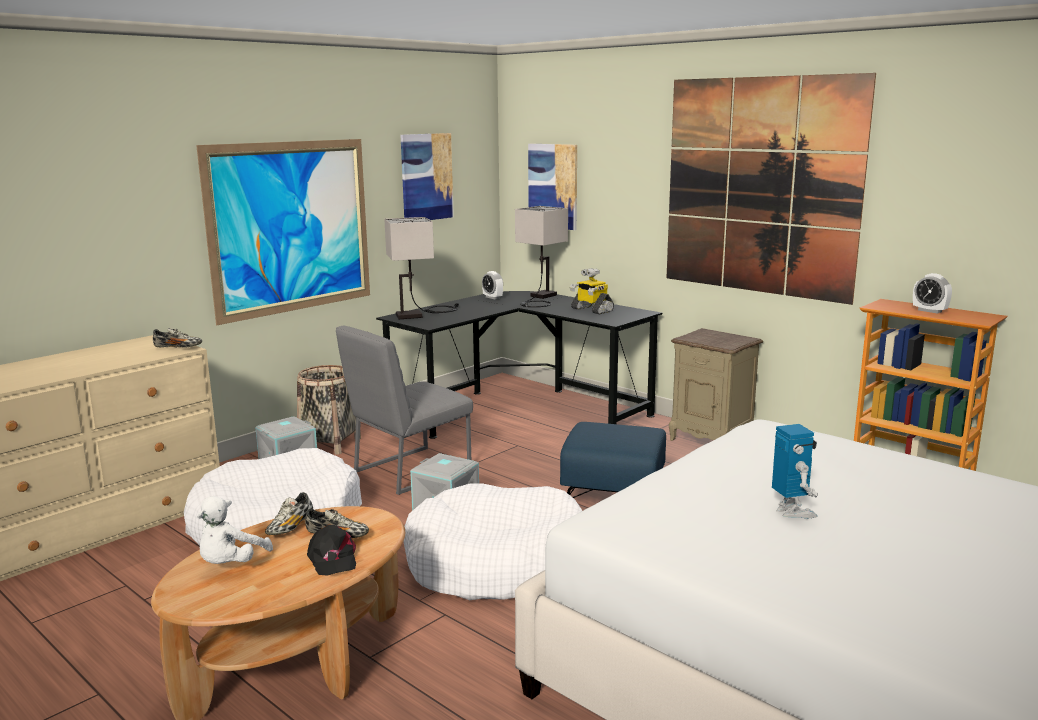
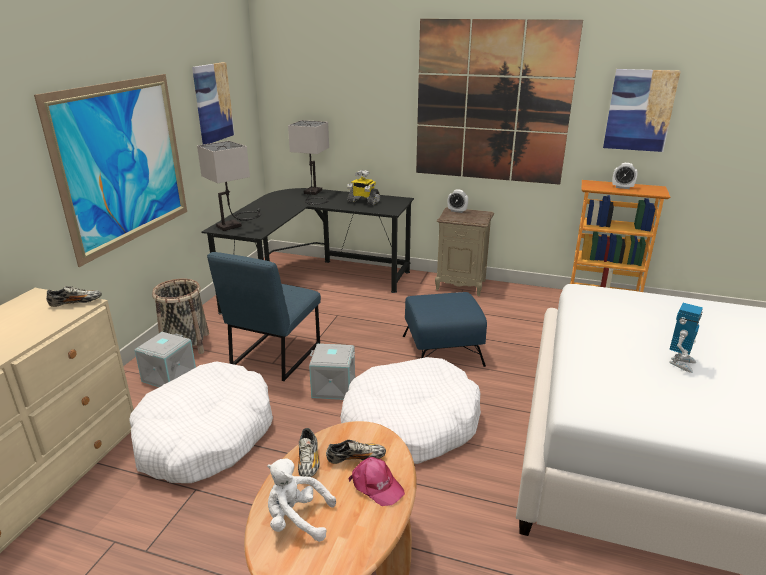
camera: 25 degrees left, 10 degrees up
white plush toy [197,496,273,564] -> white plush toy turned 105 degrees clockwise [267,459,336,542]
black cap [307,525,356,576] -> pink cap [348,457,405,506]
grey chair [336,326,473,495] -> blue chair [207,252,321,381]
alarm clock [482,271,503,299] -> alarm clock moved to [448,189,468,213]
picture [528,144,577,230] -> picture moved to [603,69,681,152]
toy robot [772,424,818,518] -> toy robot turned 75 degrees clockwise [669,303,703,373]

